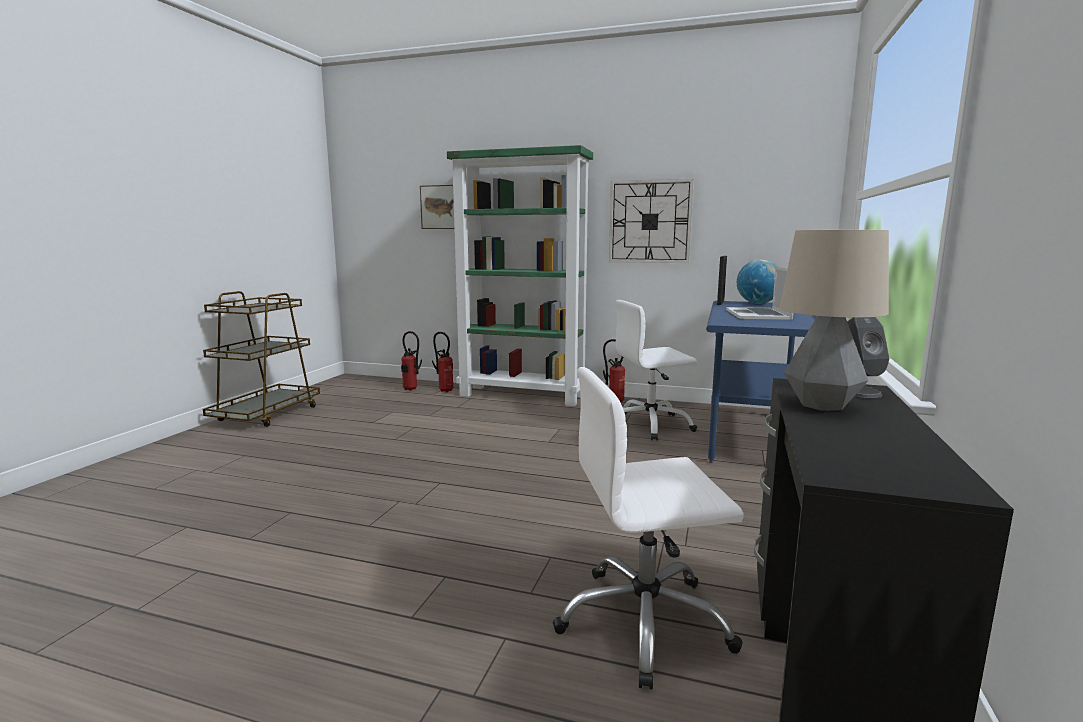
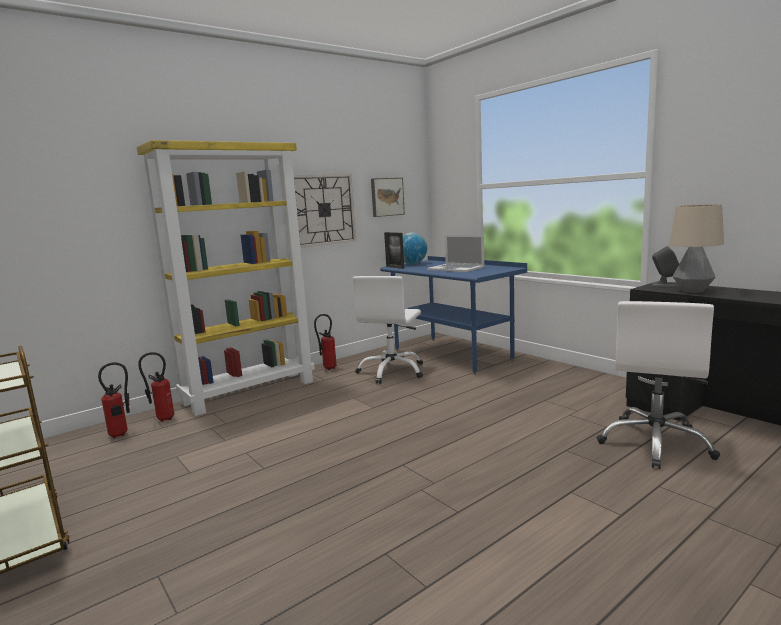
camera: 55 degrees left, 0 degrees up
picture [420,185,454,229] -> picture moved to [371,178,405,217]
green bookcase [447,145,593,406] -> yellow bookcase [137,140,315,416]

